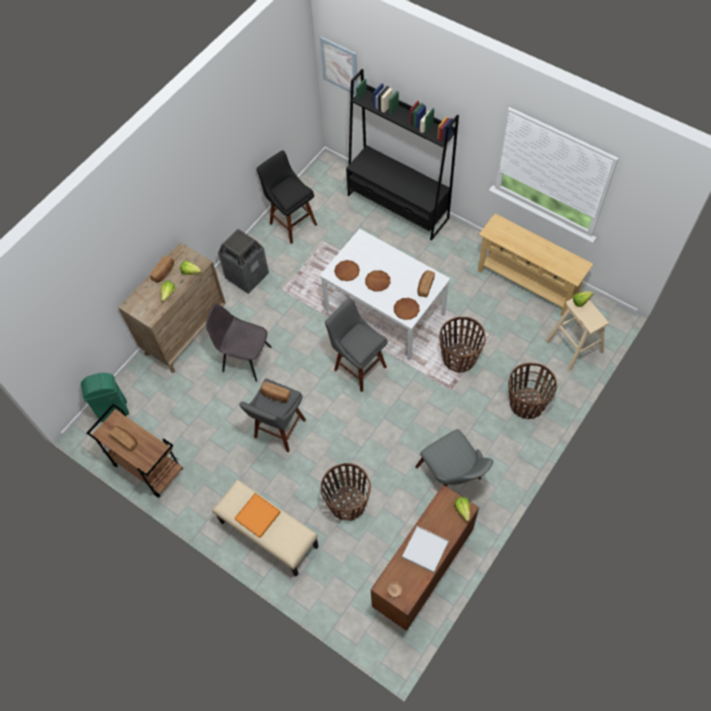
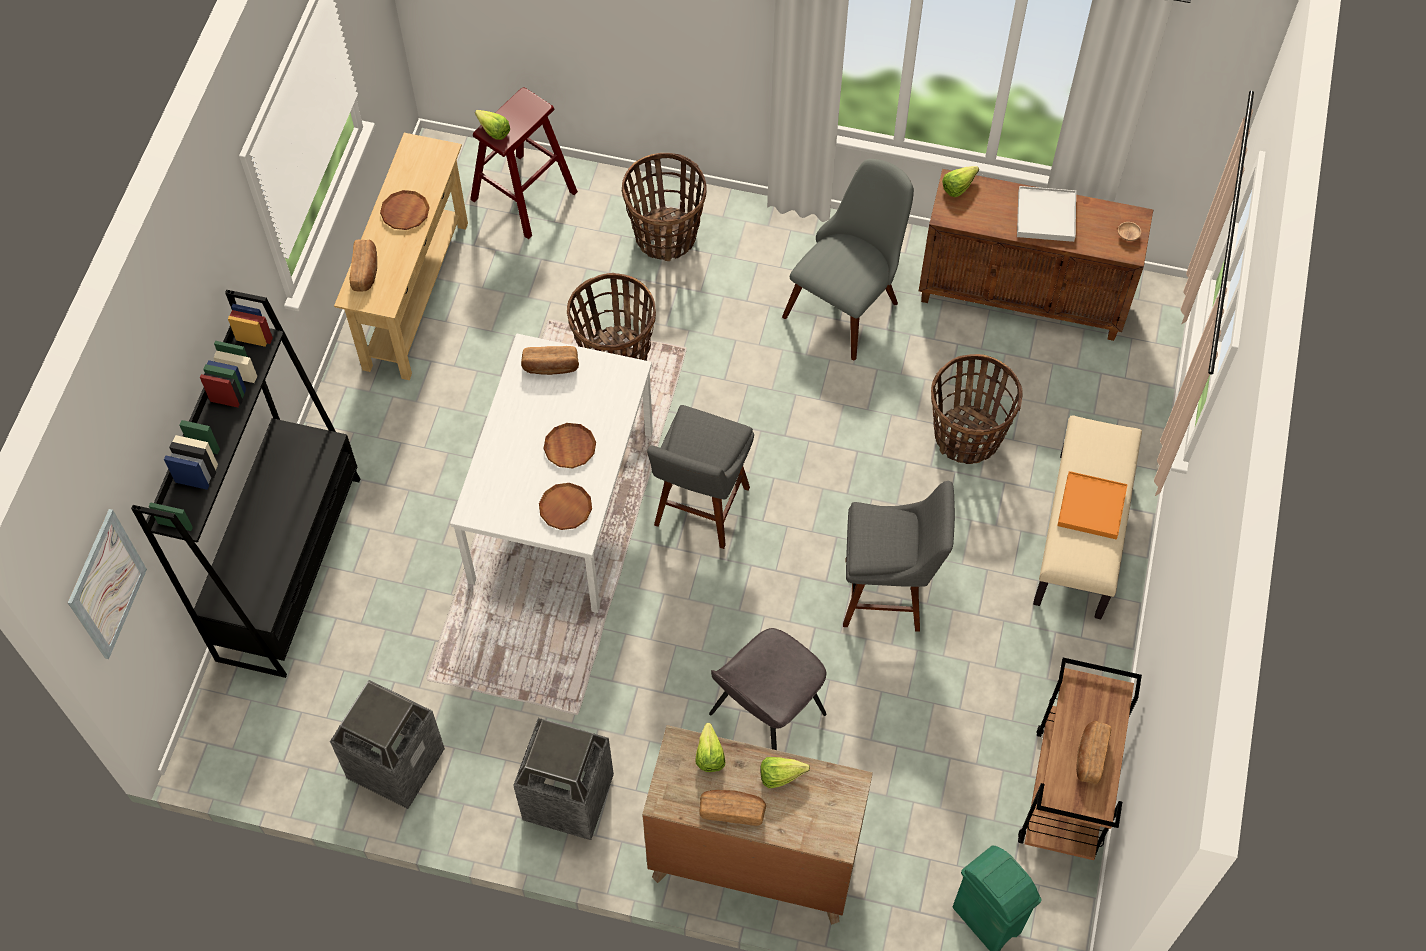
camera: 115 degrees left, 0 degrees up
grey chair [206,304,272,382] -> grey chair turned 45 degrees clockwise [709,628,827,750]
black stool [257,150,317,244] -> trash can [330,680,445,809]
bread [260,382,290,402] -> bread moved to [350,240,377,292]
brown plate [394,298,420,320] -> brown plate moved to [380,190,430,230]
beige stool [545,298,609,371] -> red stool [470,87,578,239]

